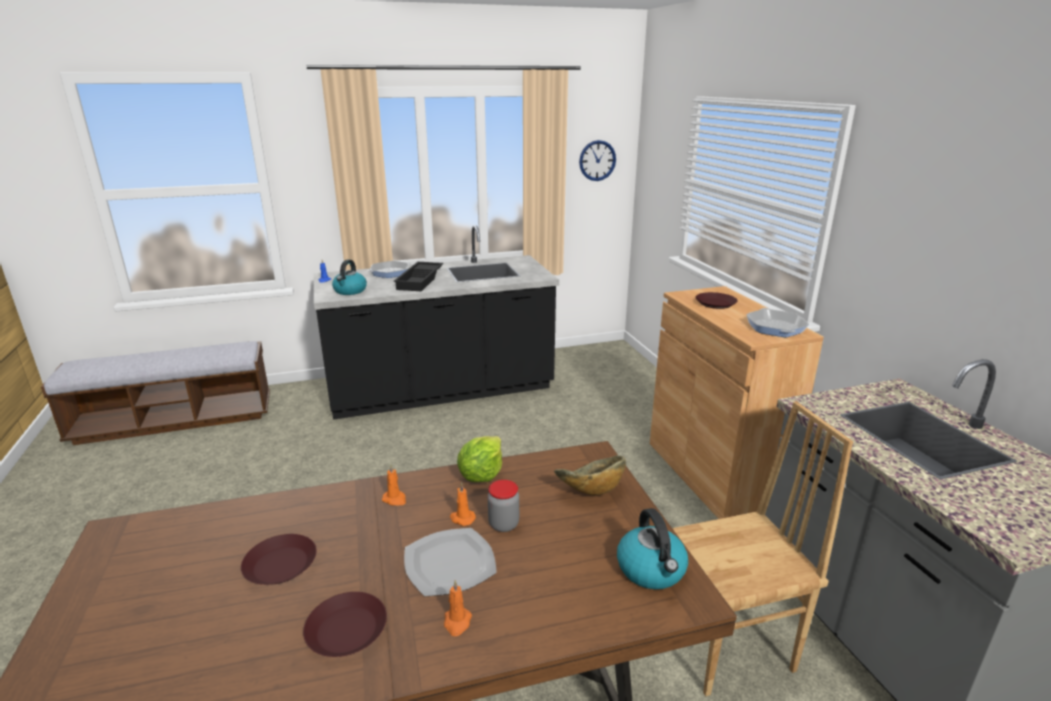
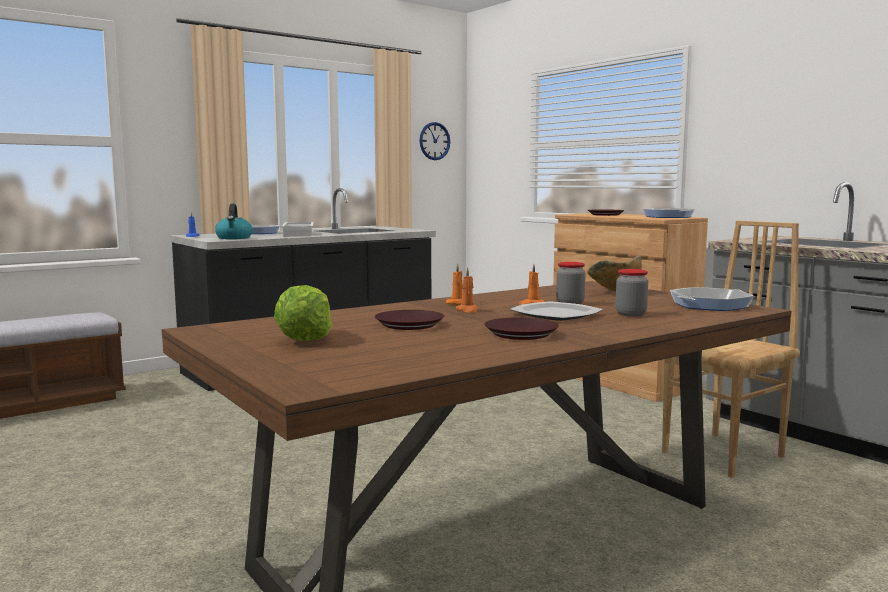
camera: 20 degrees left, 15 degrees down
black tray [393,262,443,291] -> white tray [281,222,314,237]
orange candle [444,580,472,636] -> orange candle moved to [455,268,478,313]
lettuce [457,436,502,482] -> lettuce moved to [274,285,332,341]
kettle [617,508,688,589] -> frying pan [670,287,754,311]
none -> jar [616,269,648,317]

